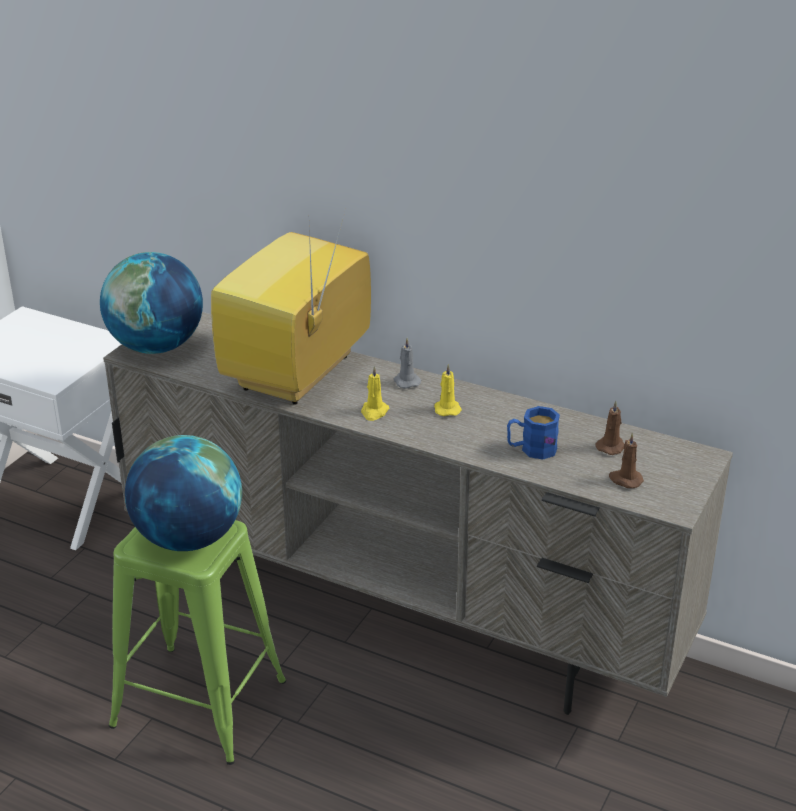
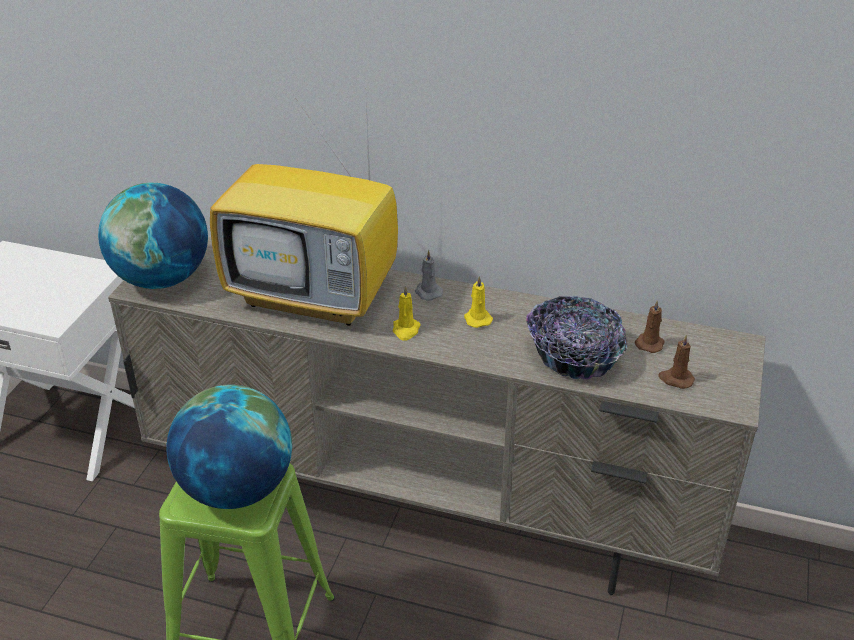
camera: 10 degrees left, 5 degrees up
television [211,205,371,405] -> television turned 90 degrees counterclockwise [210,101,398,326]
blue mug [507,406,560,459] -> bowl [526,296,627,379]

